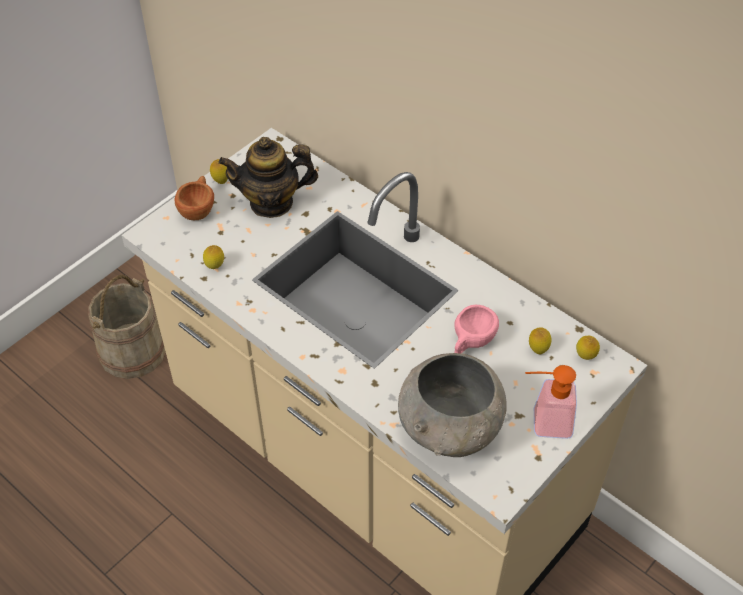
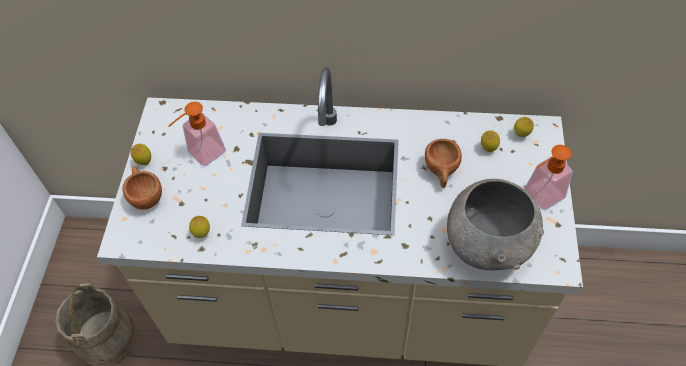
camera: 35 degrees left, 5 degrees up
teapot [218,137,318,218] -> soap dispenser [168,102,226,166]
pink cup [454,305,499,353] -> brown cup [425,139,462,188]

